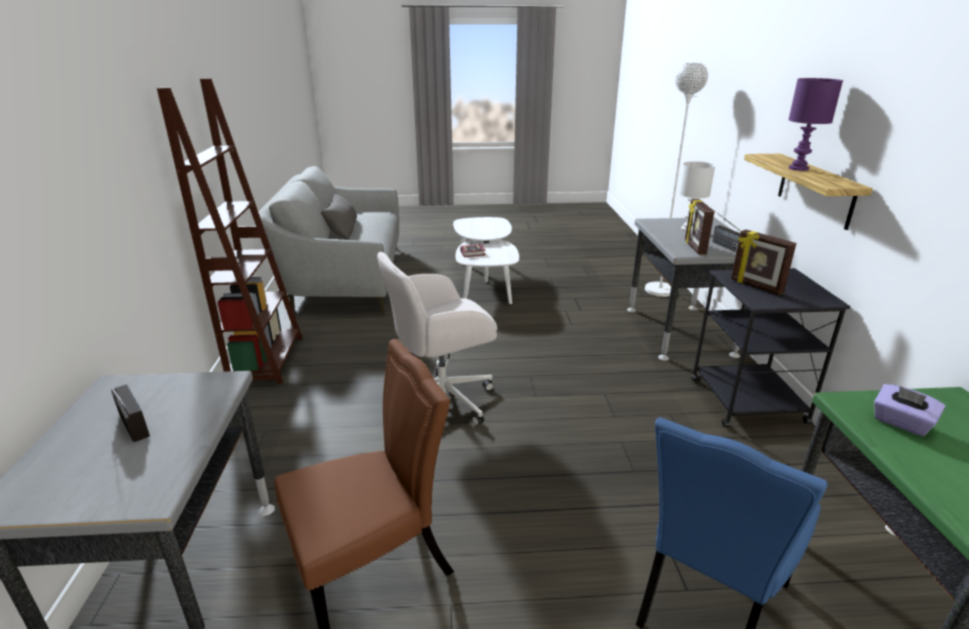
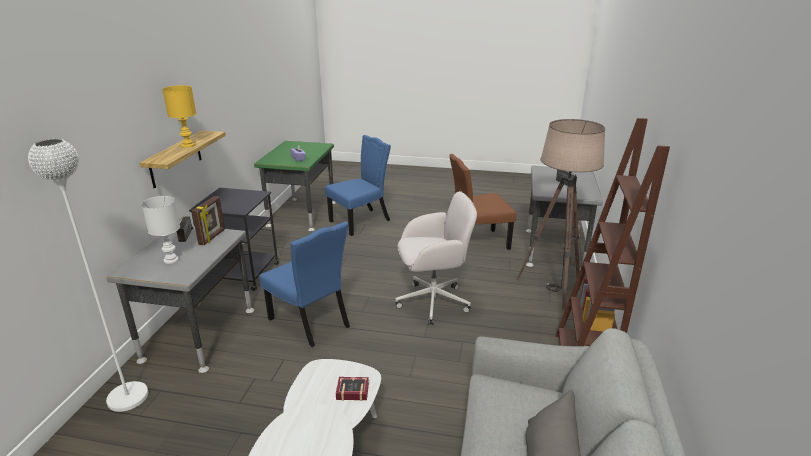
camera: 165 degrees left, 0 degrees up
picture frame [731,230,796,295] -> none
purple table lamp [788,78,843,171] -> yellow table lamp [162,85,196,148]
none -> blue chair [259,222,350,347]
none -> floor lamp [516,119,605,311]

